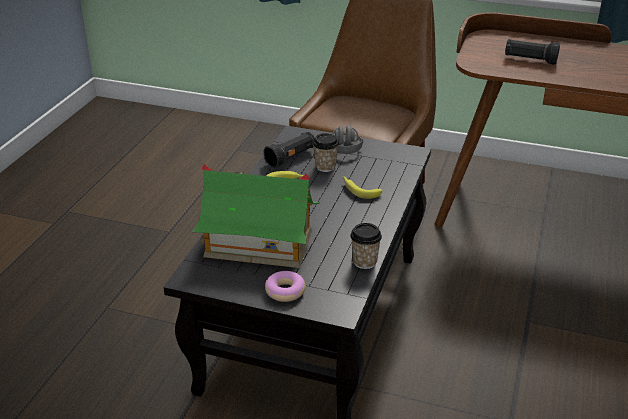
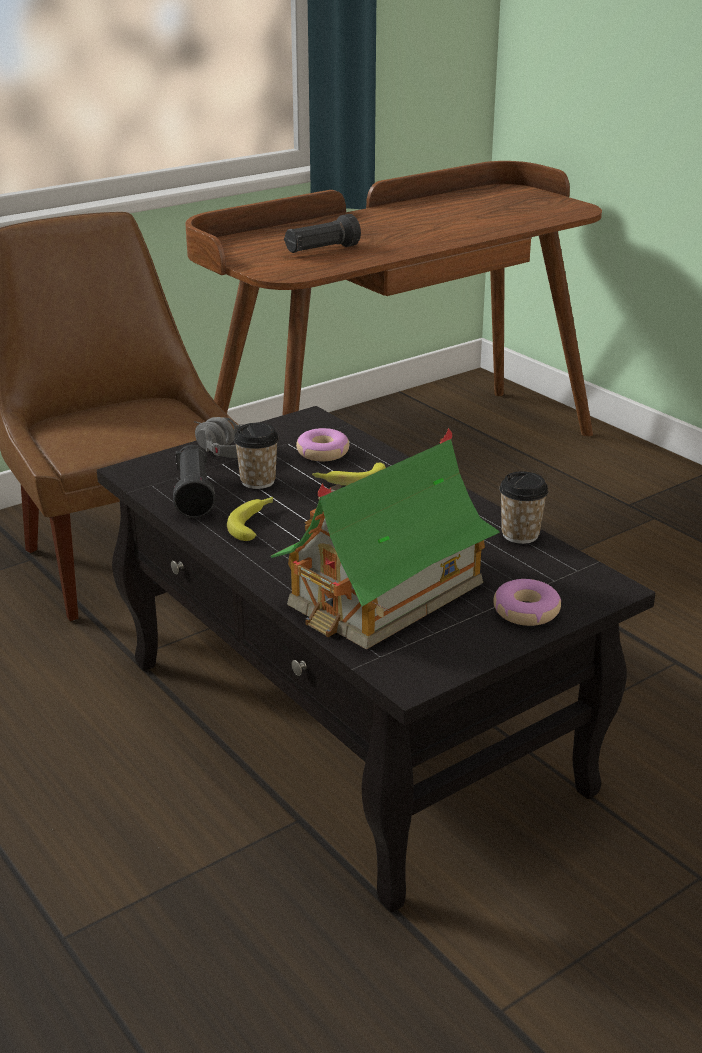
camera: 55 degrees left, 5 degrees down
none -> donut [296,428,349,461]

